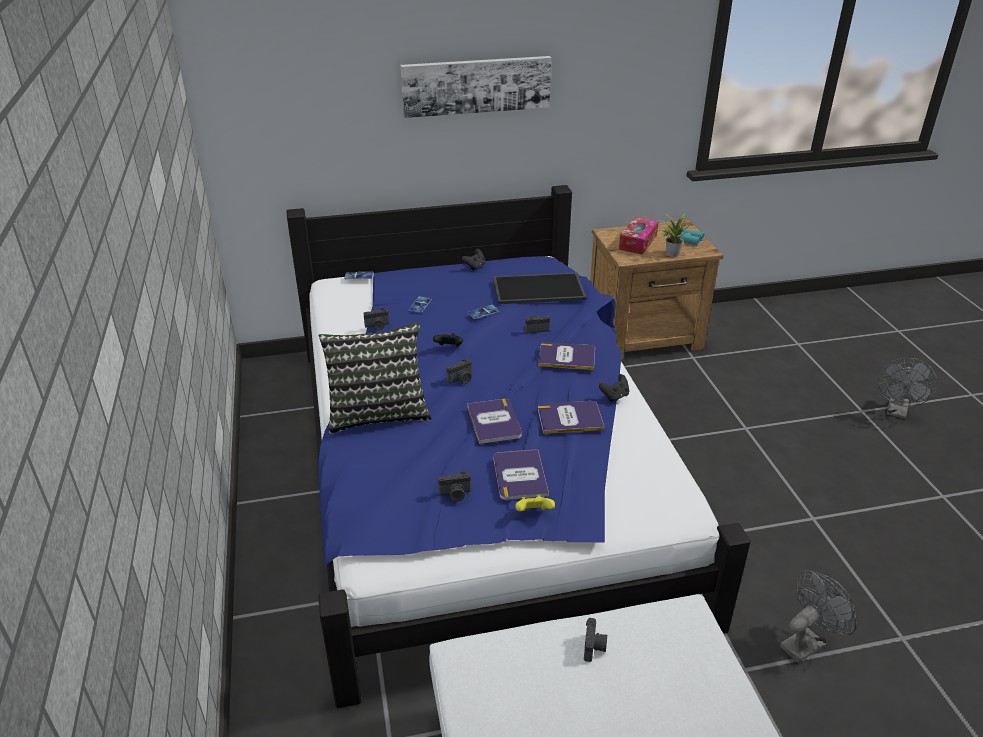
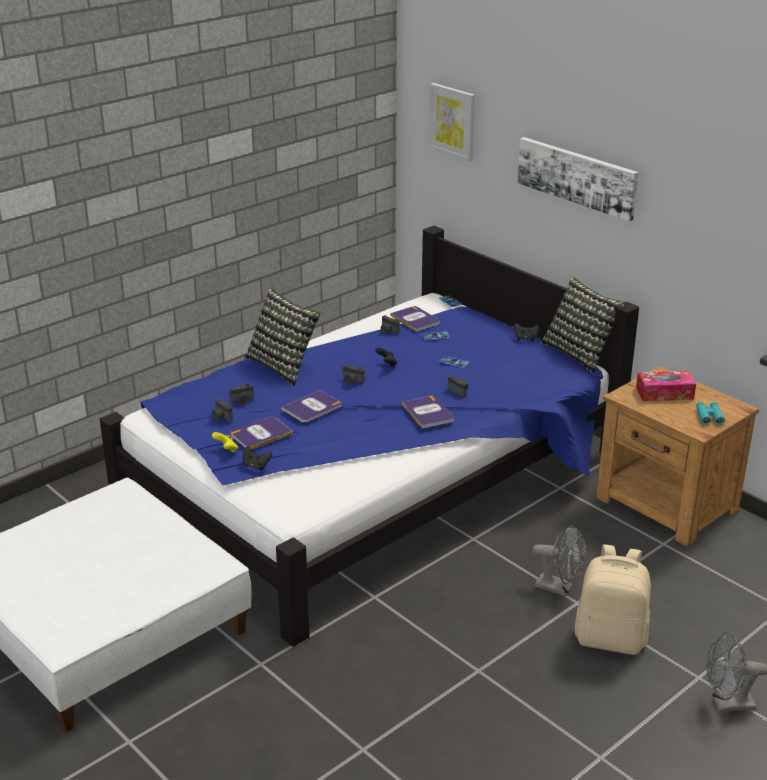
camera: 60 degrees right, 5 degrees down
tray [493,272,587,304] -> none
book [538,401,605,434] -> book moved to [390,306,440,332]
camera [584,618,607,662] -> camera moved to [229,383,254,405]
black game controller [599,374,629,402] -> black game controller moved to [243,446,272,470]
potted plant [658,214,692,257] -> none
grey fan [780,570,857,663] -> grey fan moved to [533,525,586,597]
none -> picture [429,83,475,161]
none -> pillow [541,277,626,373]
none -> beige backpack [575,544,651,655]

